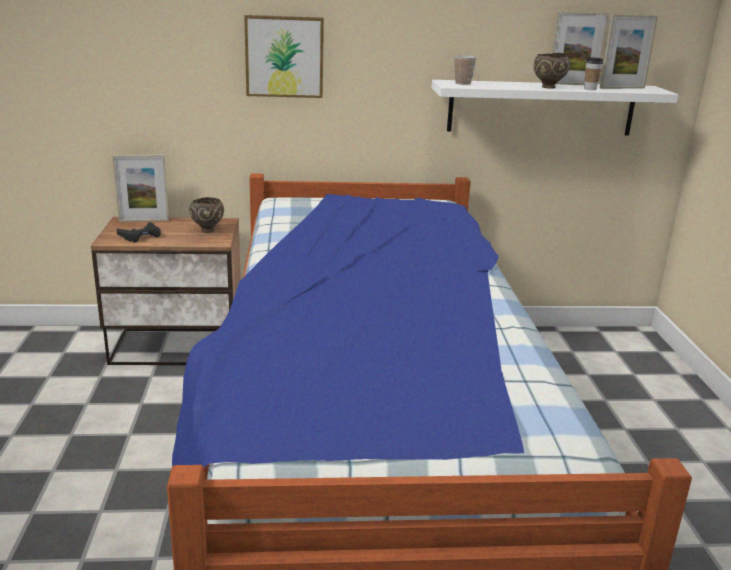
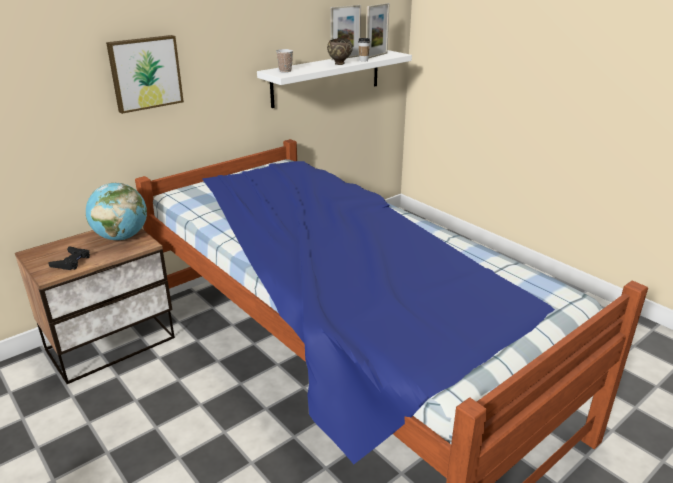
camera: 35 degrees left, 5 degrees up
picture frame [112,155,169,222] -> none
brown bowl [189,197,224,233] -> globe [86,183,147,240]

